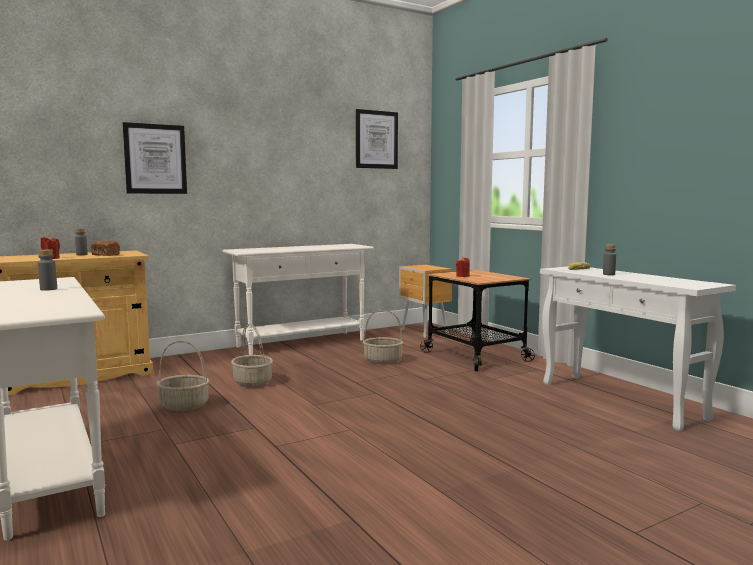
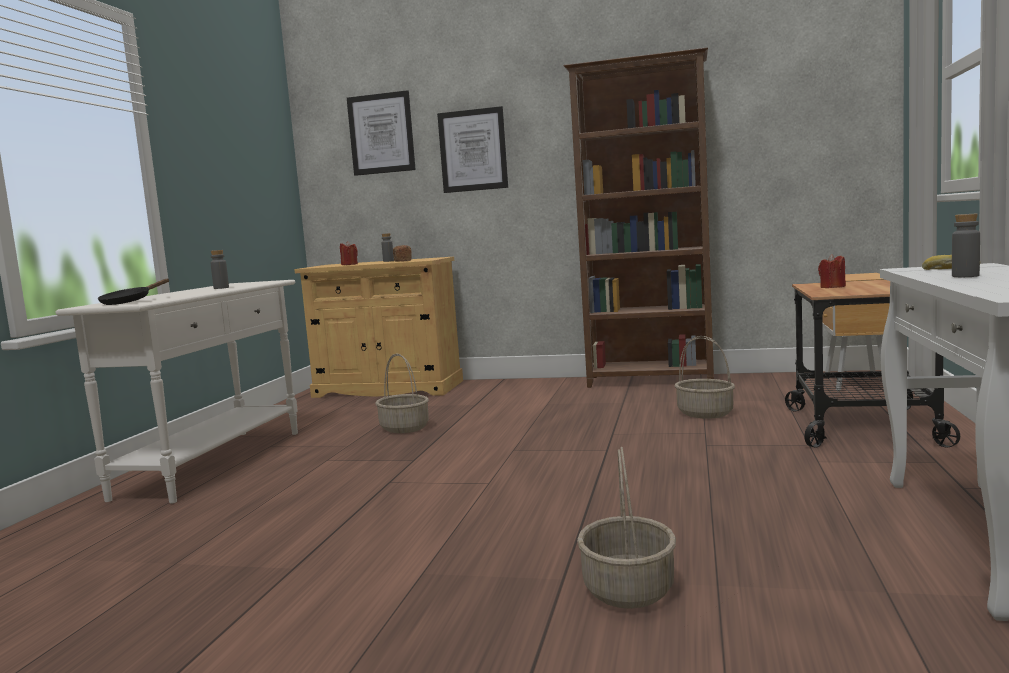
camera: 45 degrees right, 0 degrees up
white console table [223,244,374,355] -> brown bookcase [563,47,714,388]
basket [231,324,273,387] -> basket moved to [577,447,676,609]
picture [356,109,398,169] -> picture moved to [347,90,416,176]
none -> black frying pan [98,279,169,305]

